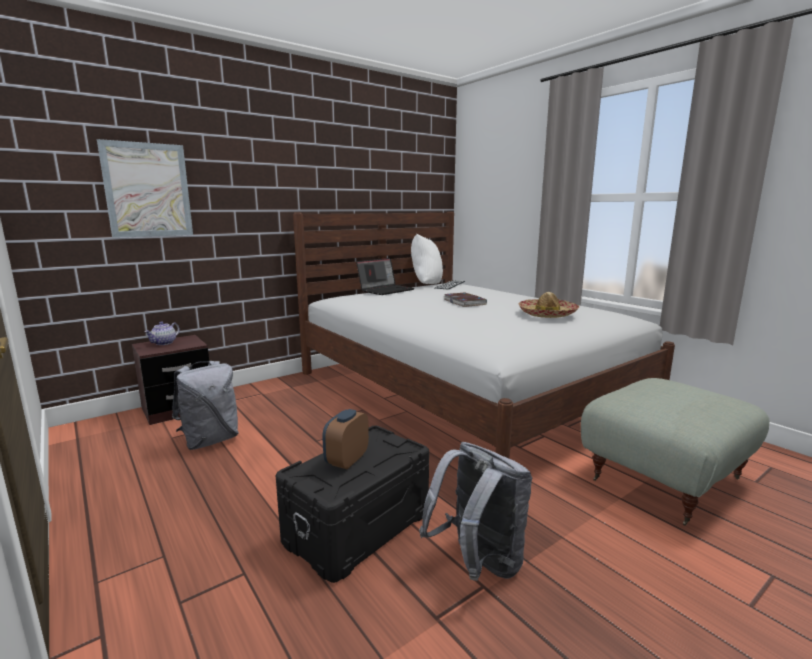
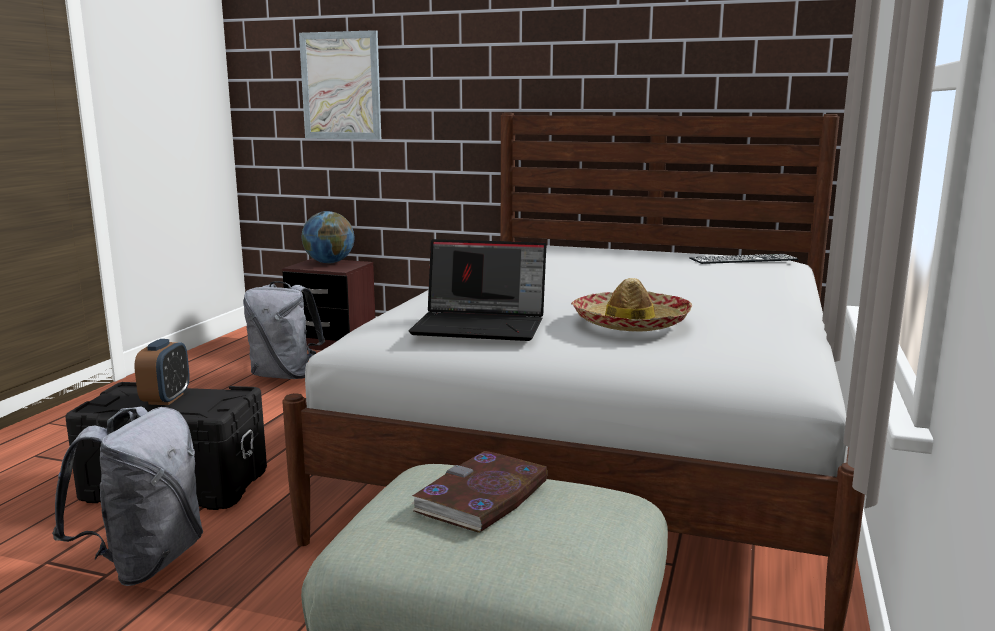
camera: 55 degrees right, 0 degrees up
teapot [144,322,180,345] -> globe [302,211,354,263]
alarm clock [322,409,369,469] -> alarm clock turned 105 degrees clockwise [134,339,190,405]
laptop [356,258,415,295] -> laptop moved to [409,239,546,341]
white pillow [411,234,443,284] -> none
book [444,293,487,307] -> book moved to [411,451,547,533]

